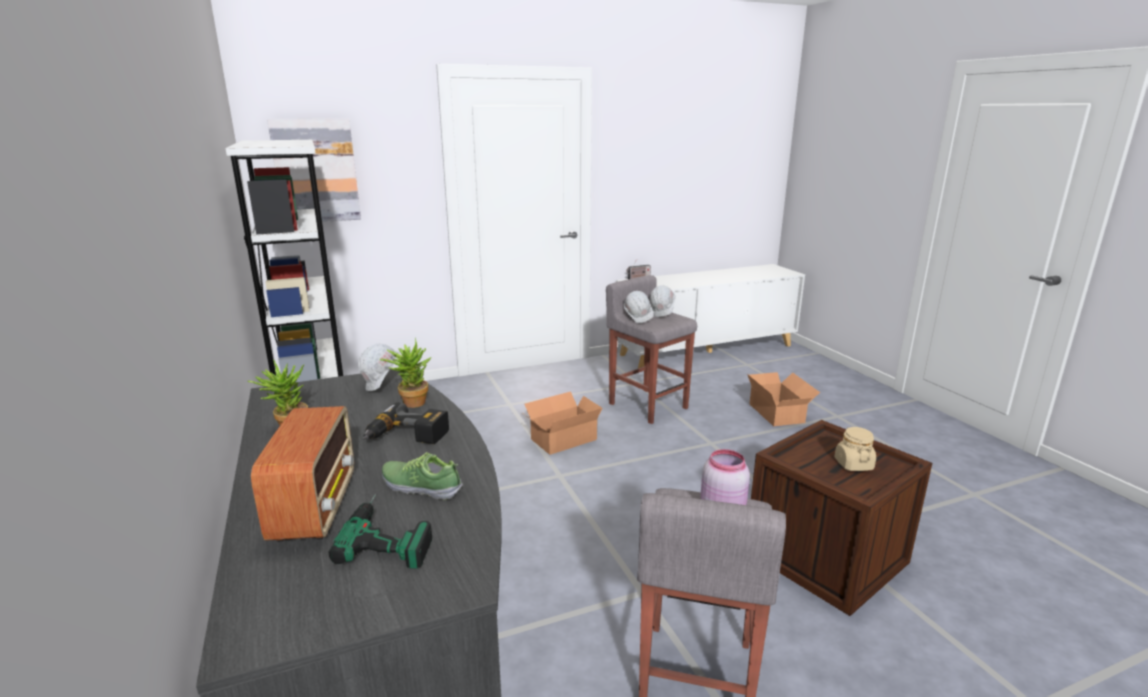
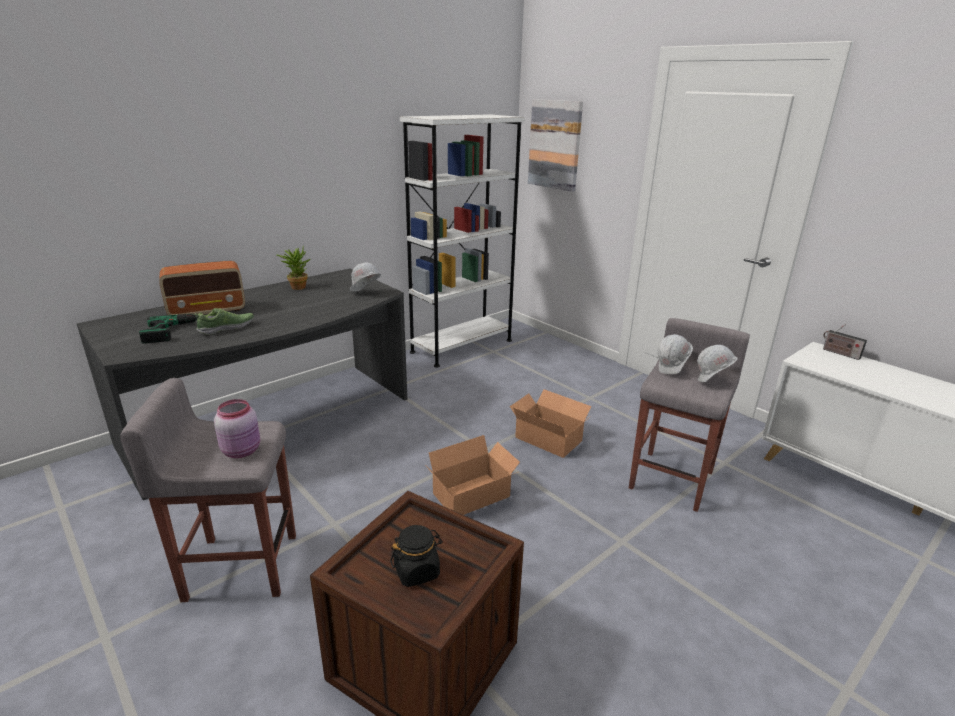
camera: 70 degrees right, 5 degrees up
power drill [363,402,449,444] -> none
potted plant [380,338,431,408] -> none
shoe [382,452,463,500] -> shoe turned 45 degrees clockwise [195,308,254,335]
cardboard box [747,372,820,426] -> cardboard box moved to [425,435,520,515]
beige jar [834,427,876,471] -> black jar [390,525,443,587]

